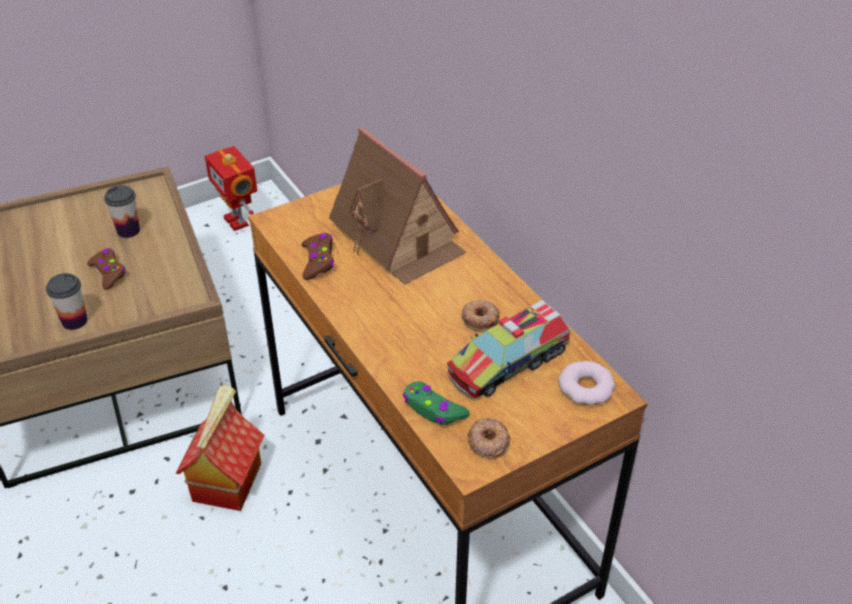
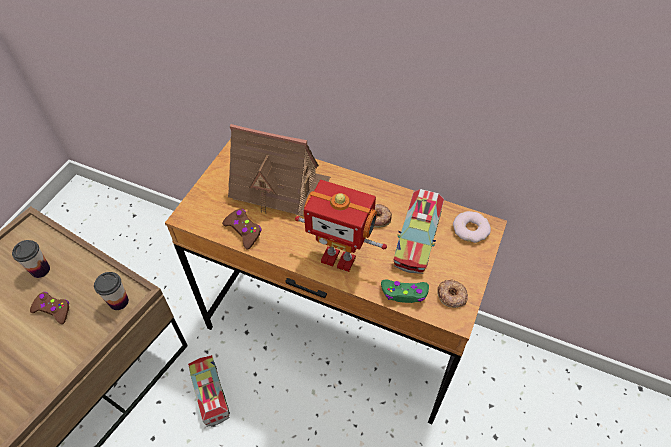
camera: 35 degrees left, 10 degrees up
cup [46,273,87,330] -> cup moved to [94,272,129,310]
toy house [175,385,264,511] -> toy truck [188,355,230,427]
toy robot [205,146,257,231] -> toy robot moved to [295,180,387,272]

